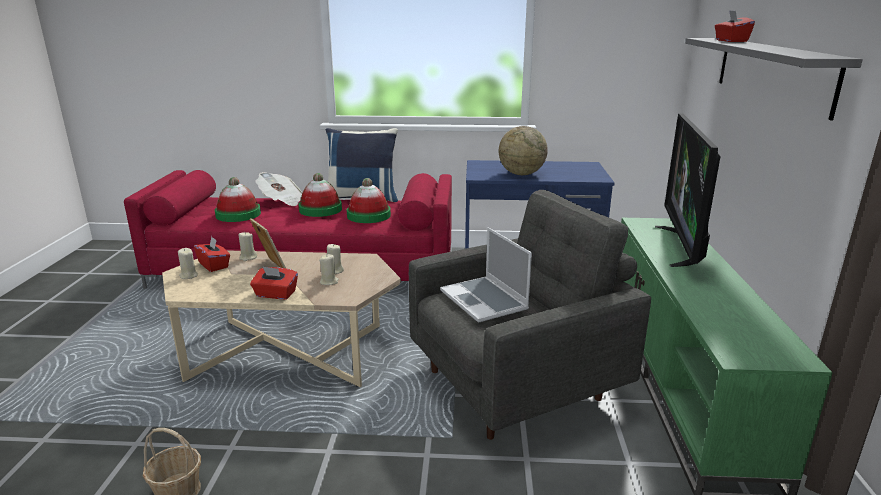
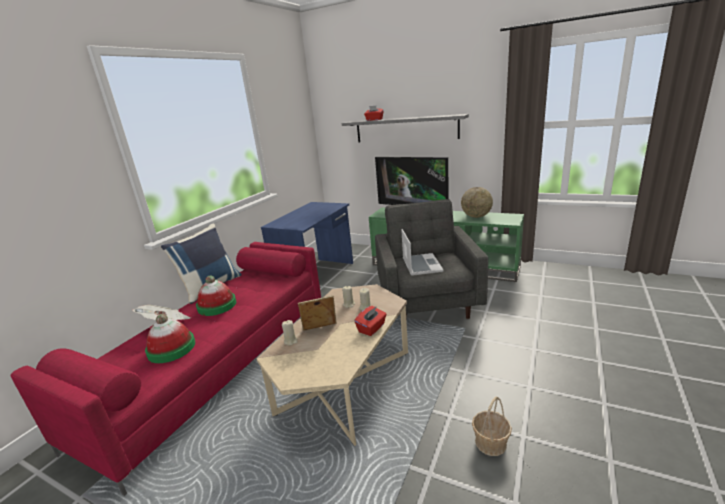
camera: 65 degrees left, 0 degrees up
beige candle [178,248,198,279] -> none
red tissue box [194,236,230,272] -> none
hat [347,178,391,223] -> none
laptop [440,227,532,323] -> laptop turned 90 degrees counterclockwise [401,229,444,276]
globe [499,126,548,175] -> globe moved to [461,187,493,218]

